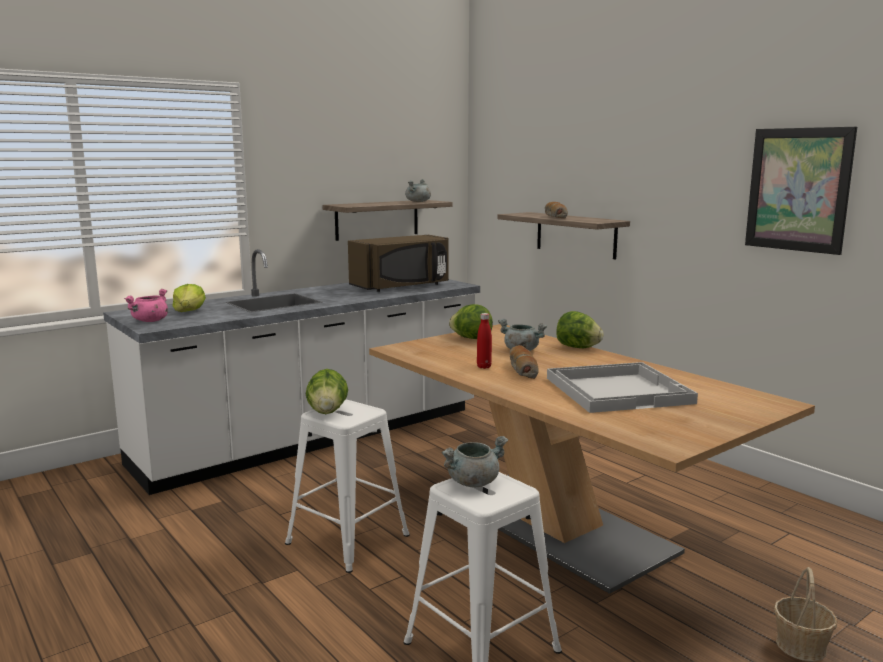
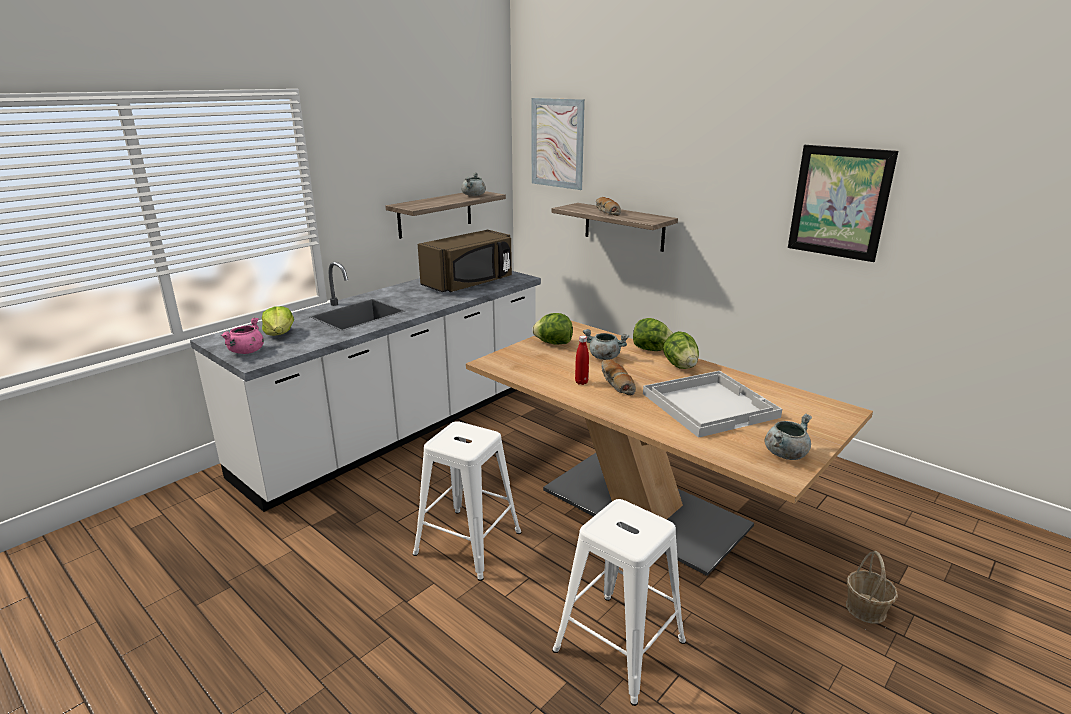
camera: 10 degrees left, 10 degrees up
lettuce [306,369,348,414] -> lettuce moved to [663,331,699,369]
grey cooking pot [441,436,508,487] -> grey cooking pot moved to [765,414,812,460]
none -> picture [531,98,585,190]

